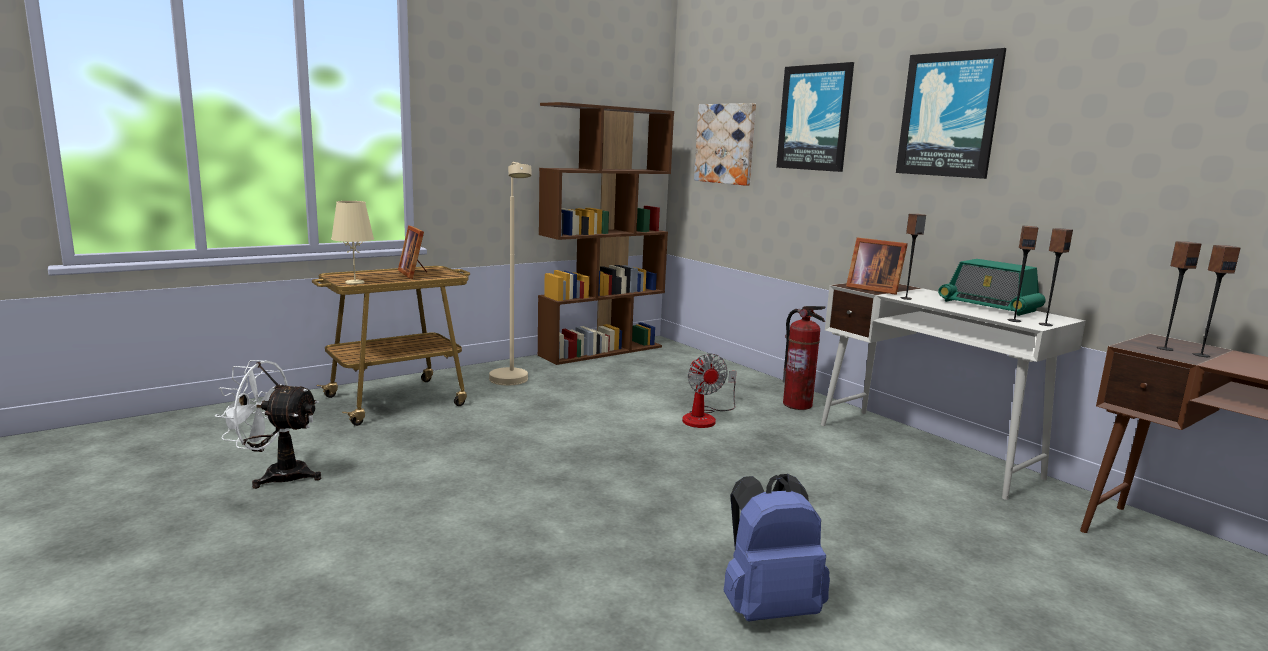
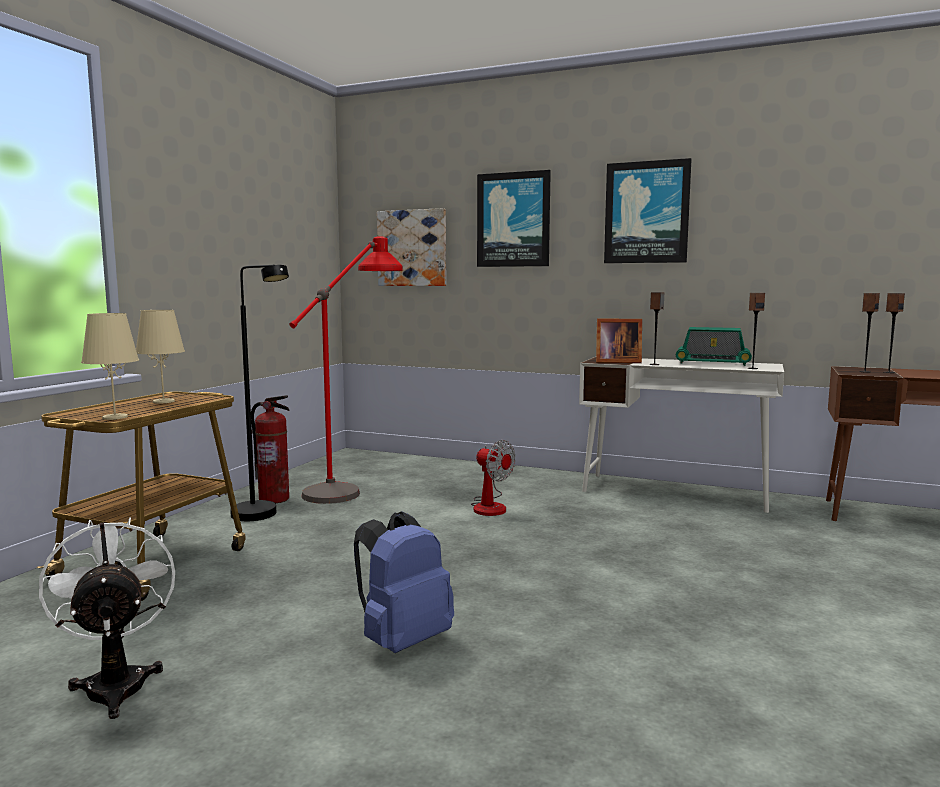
camera: 30 degrees left, 5 degrees down
white fan [215,360,321,489] -> white fan turned 90 degrees clockwise [39,517,175,719]
picture frame [398,225,427,279] -> beige table lamp [136,310,185,403]
beige floor lamp [489,162,532,385] -> black floor lamp [230,265,289,521]
brown bookcase [537,102,674,365] -> none
blue backpack [724,474,830,621] -> blue backpack moved to [354,511,454,653]
fire extinguisher [783,306,826,410] -> fire extinguisher moved to [251,395,290,503]
speaker [1039,228,1073,326] -> none
none -> red floor lamp [290,237,403,504]

